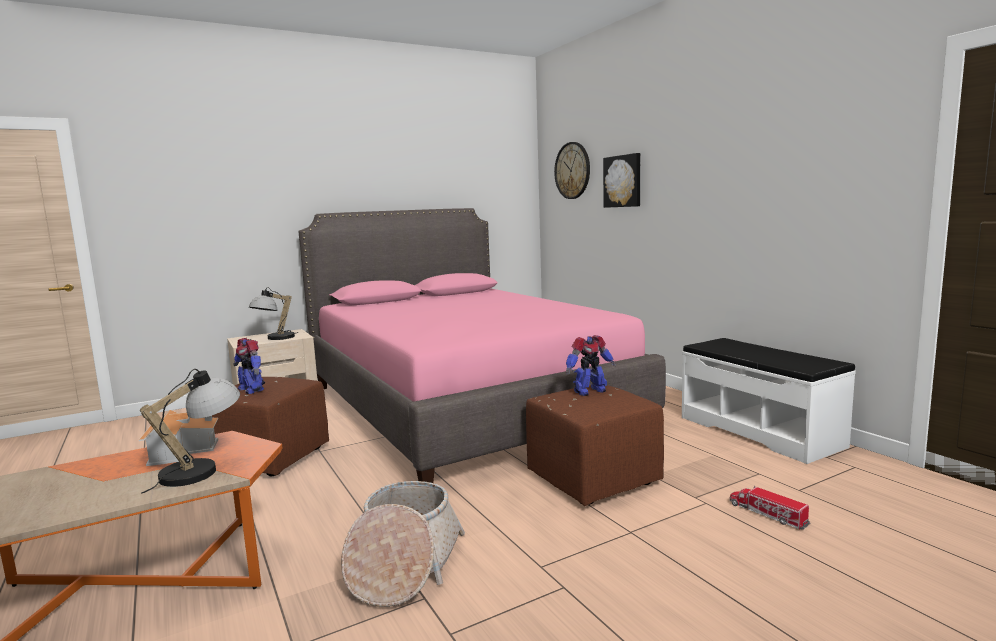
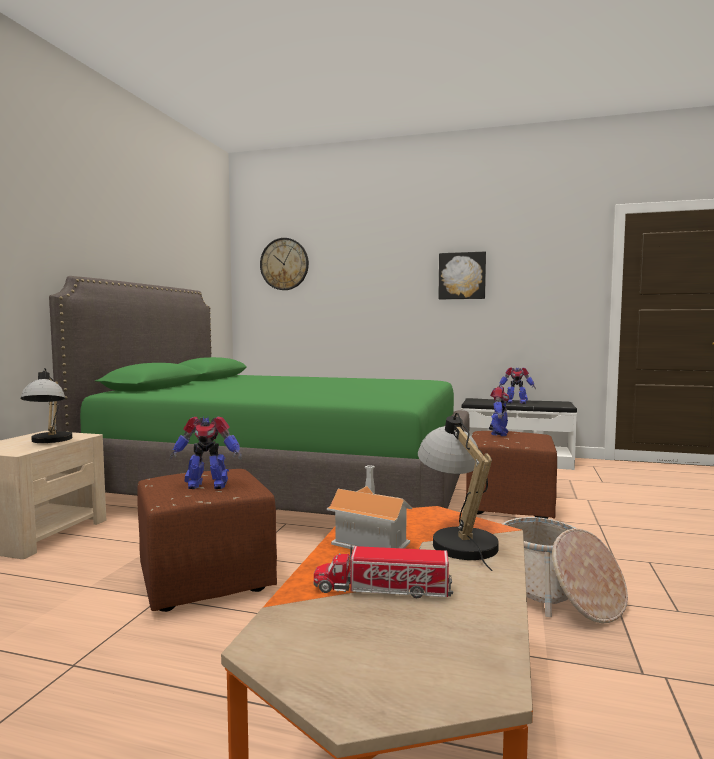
camera: 45 degrees left, 5 degrees down
pink bed [298,208,666,483] -> green bed [49,276,469,515]
picture [603,153,641,208] -> picture moved to [438,252,486,299]
toy truck [730,486,810,530] -> toy truck moved to [314,545,453,598]
none -> toy robot [498,367,536,404]

